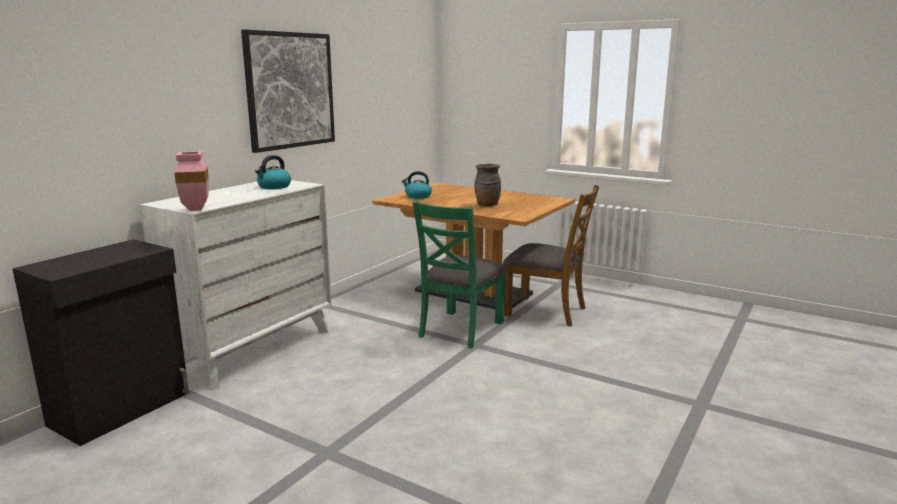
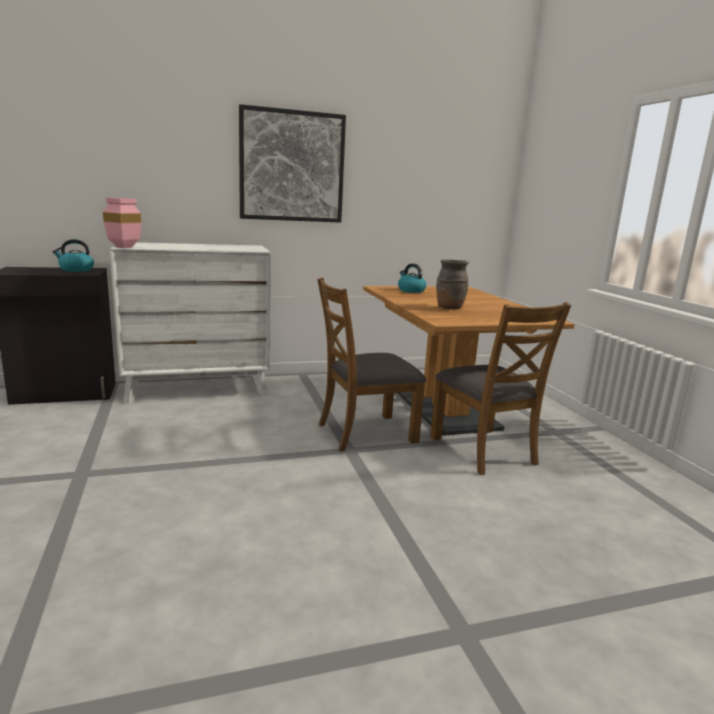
camera: 40 degrees right, 0 degrees up
kettle [255,155,291,189] -> kettle moved to [53,239,94,272]
green chair [413,200,507,349] -> brown chair [317,278,426,452]

